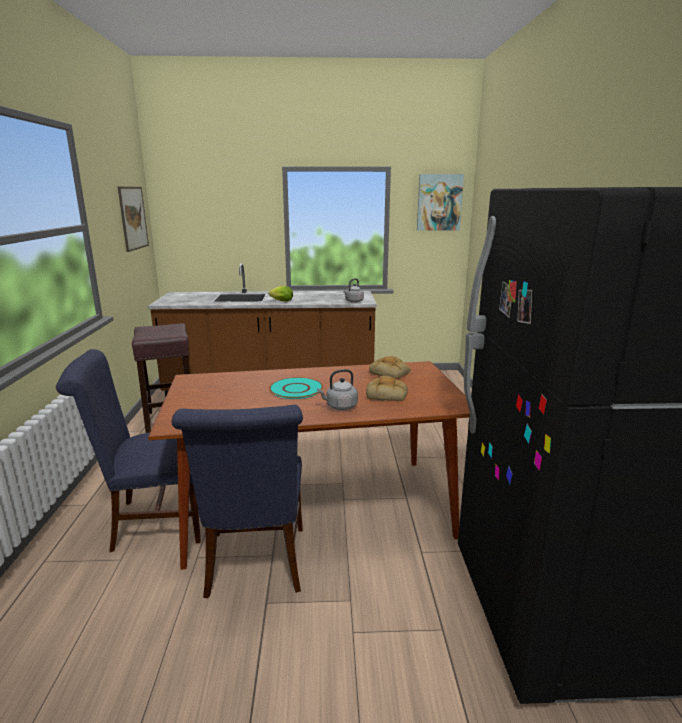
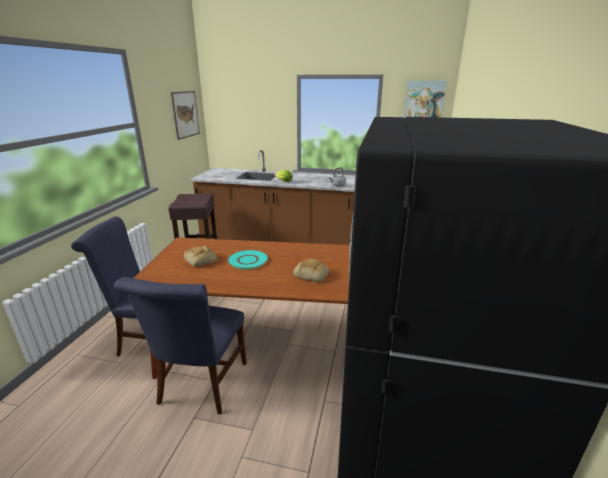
camera: 15 degrees right, 5 degrees up
grey kettle [317,369,358,410] -> none
bread [369,356,411,379] -> bread moved to [184,246,217,267]

